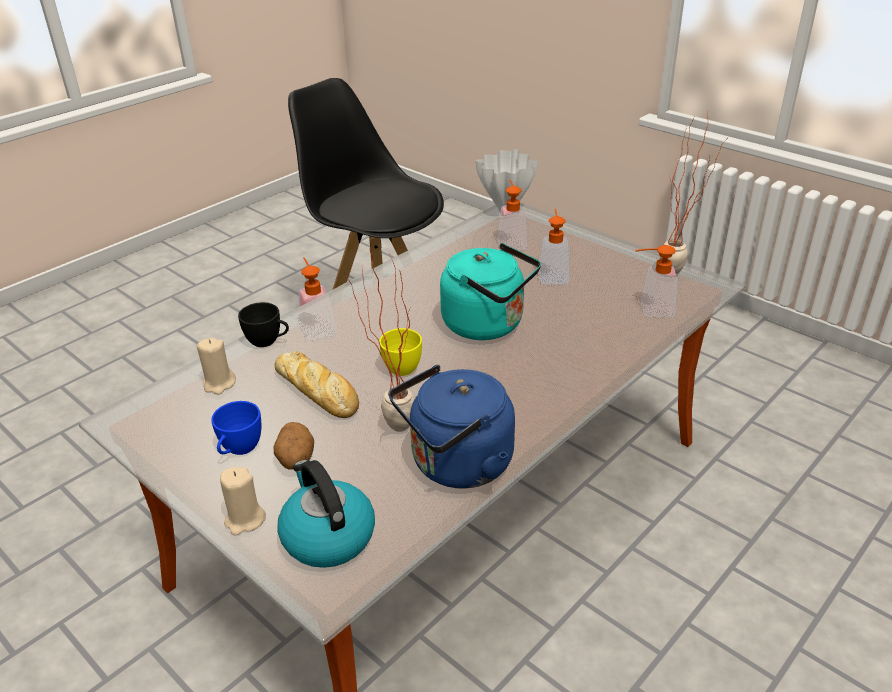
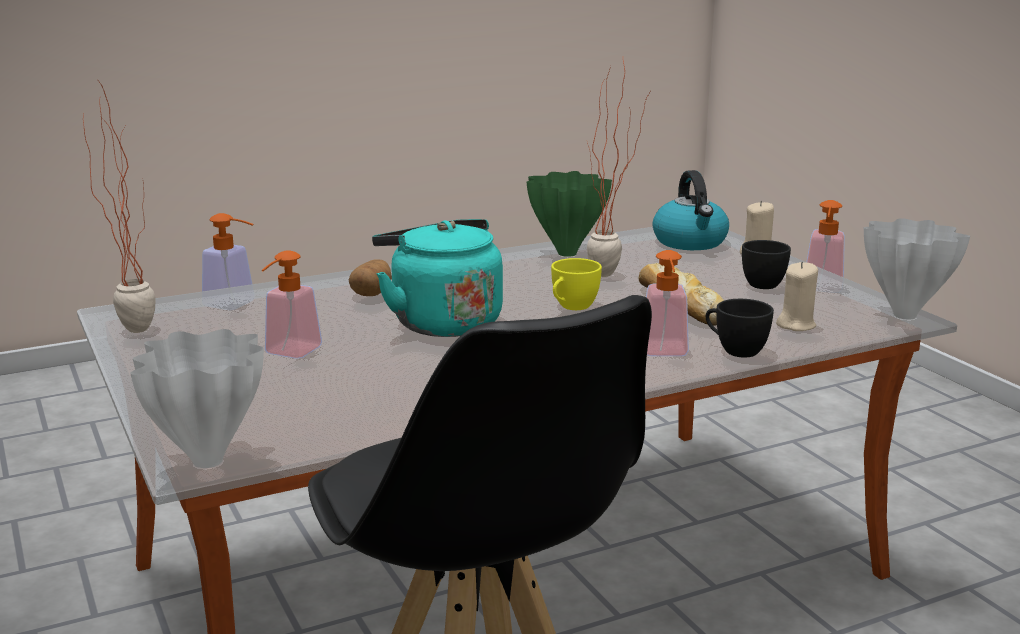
camera: 160 degrees left, 15 degrees down
blue cup [211,401,261,455] -> black cup [742,240,791,289]
potato [274,422,314,470] -> potato moved to [349,259,392,296]
blue kettle [389,365,515,489] -> green vase [527,171,612,257]
soap dispenser [498,180,527,250] -> soap dispenser moved to [806,200,845,293]
none -> white vase [864,218,970,319]

